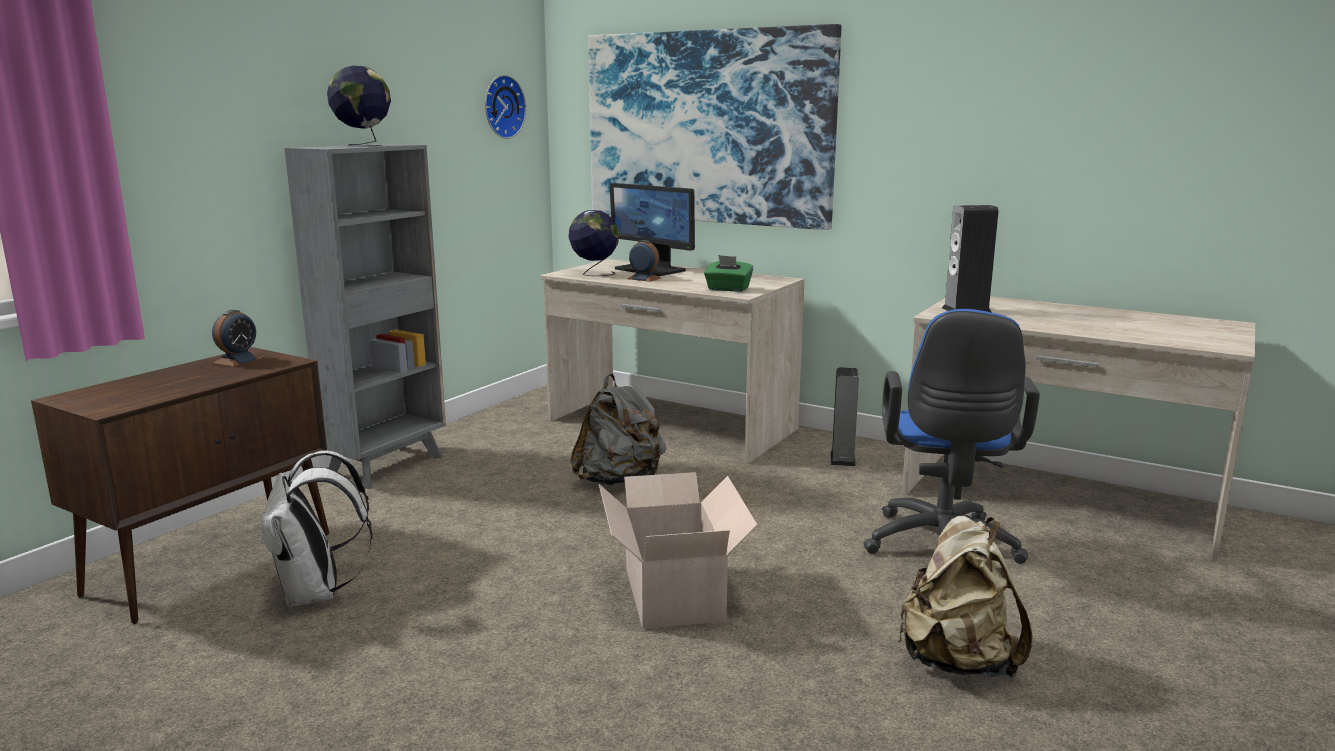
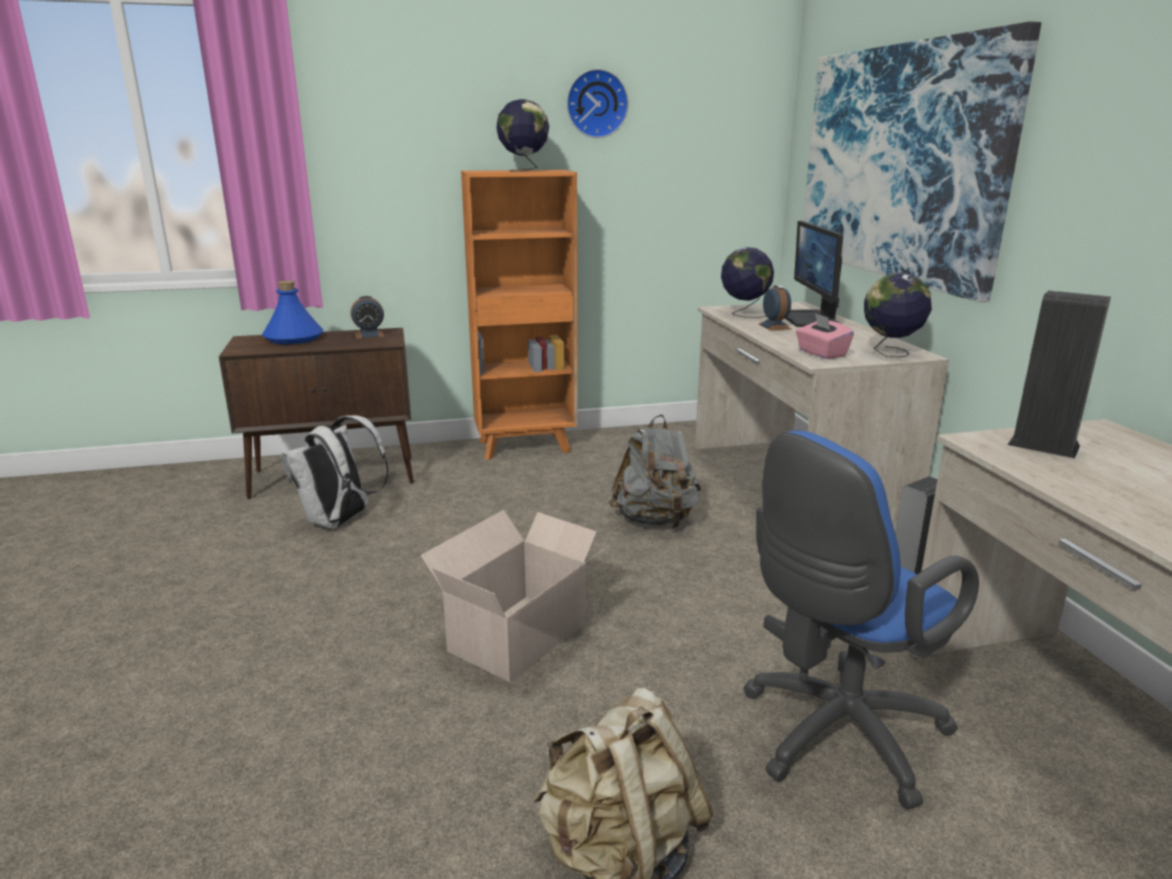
camera: 45 degrees right, 5 degrees up
grey bookcase [284,144,446,489] -> orange bookcase [461,170,578,460]
wall clock [485,75,526,139] -> wall clock moved to [567,69,629,138]
green tissue box [704,255,753,292] -> pink tissue box [796,313,854,359]
none -> blue bottle [262,280,323,344]
none -> globe [864,273,932,357]

